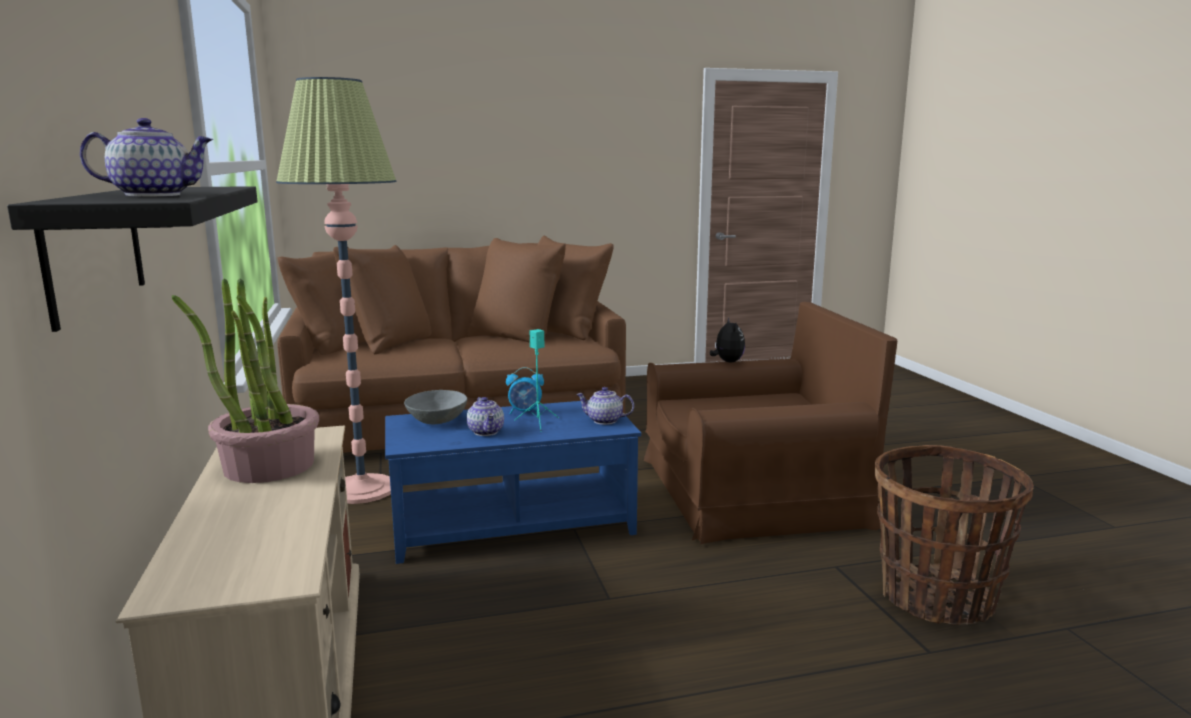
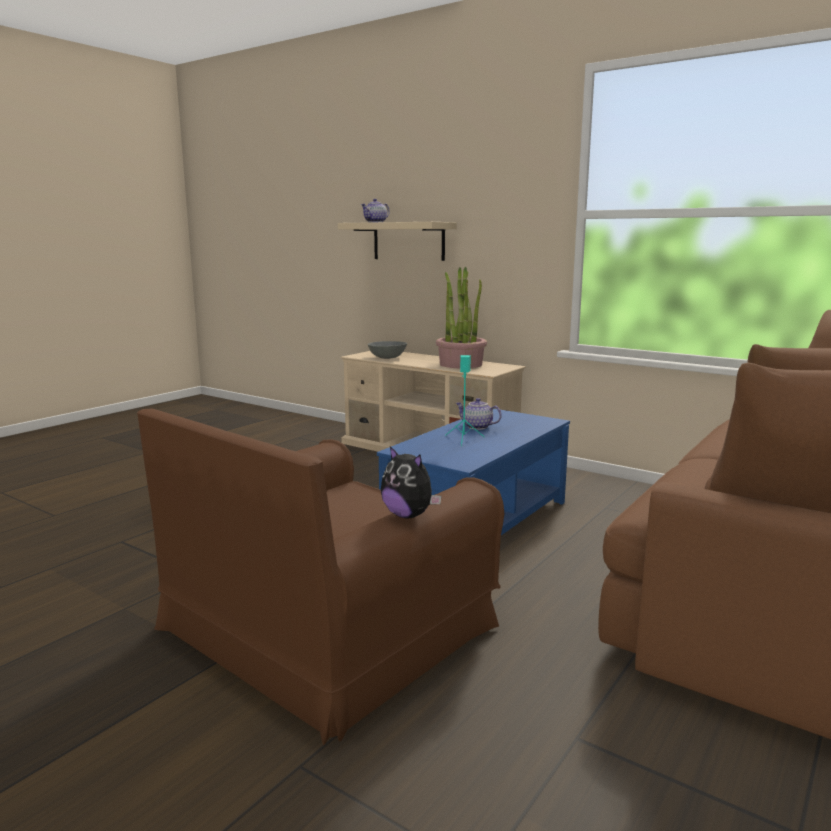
camera: 140 degrees right, 0 degrees up
black shelf [7,186,258,332] -> beige shelf [338,222,457,261]
floor lamp [276,77,397,504] -> none
grey bowl [404,390,467,424] -> grey bowl moved to [368,341,407,359]
alarm clock [506,367,544,414] -> none
teapot [576,387,634,425] -> none
basket [875,445,1034,625] -> none

